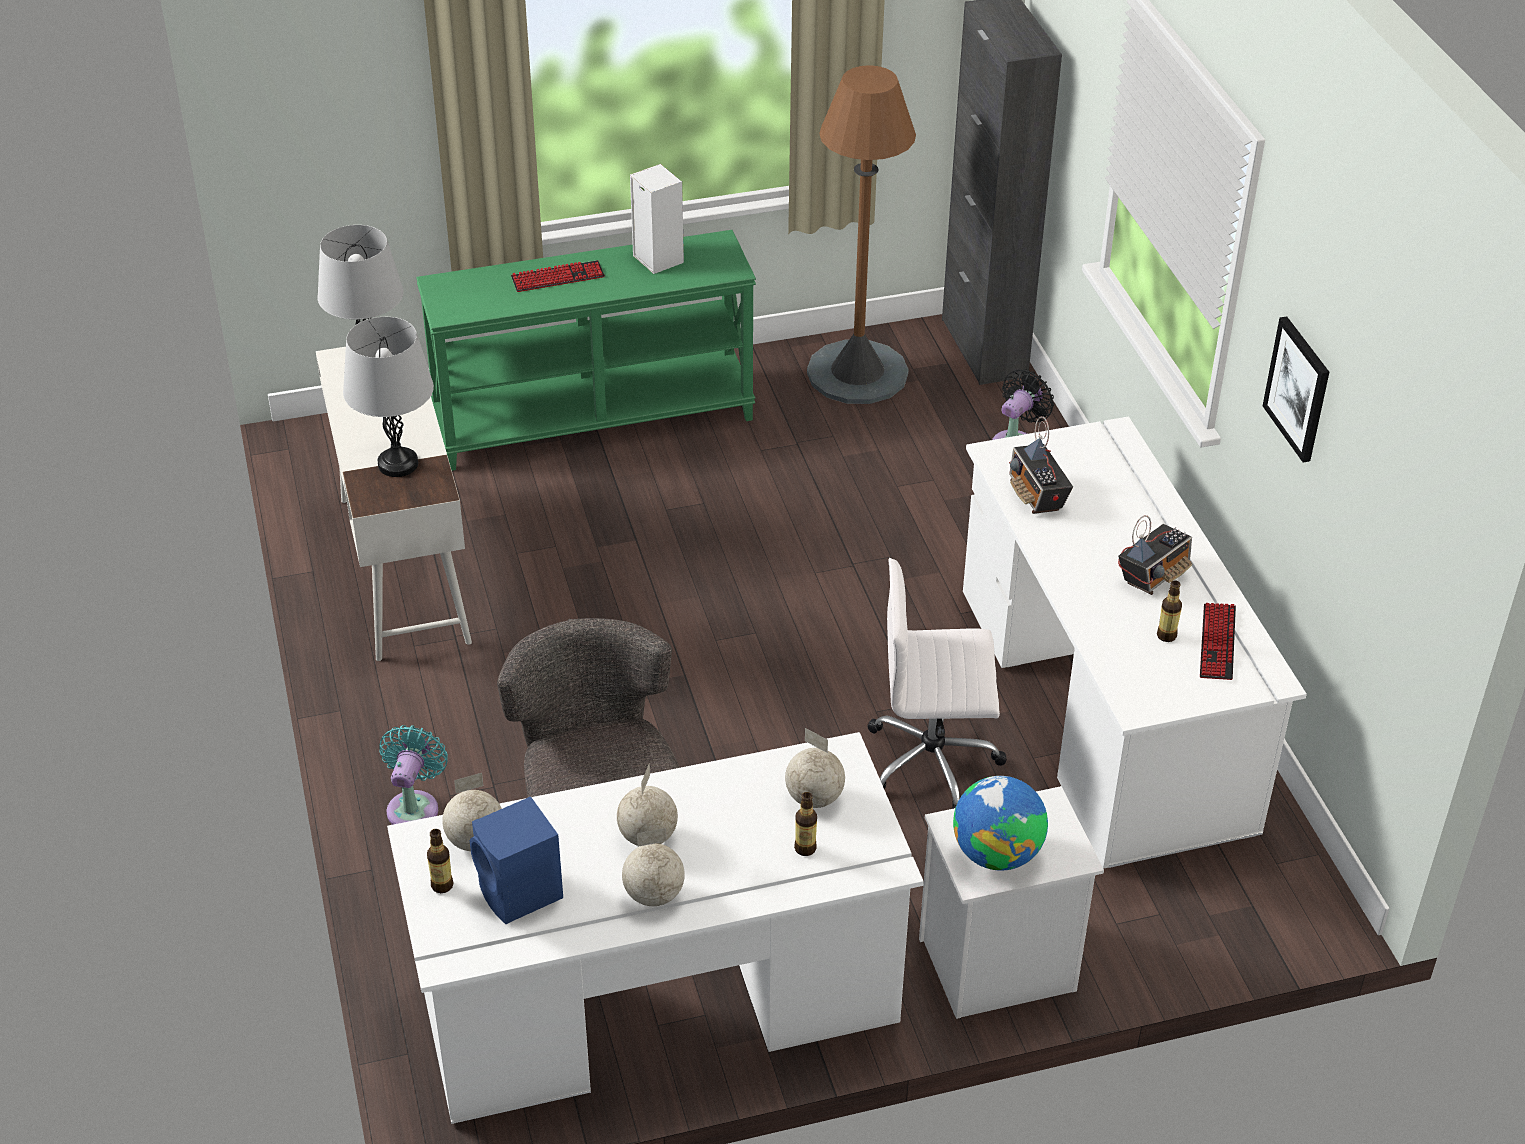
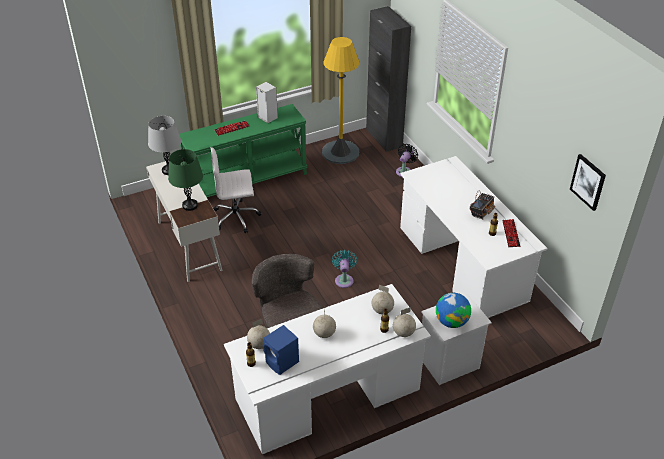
camera: 10 degrees left, 0 degrees up
grey table lamp [343,317,434,477] -> green table lamp [168,149,203,211]
turquoise fan [379,725,448,825] -> turquoise fan moved to [332,250,357,288]
globe [622,828,685,906] -> globe moved to [393,307,416,337]
brown floor lamp [807,65,916,404] -> yellow floor lamp [322,37,359,164]
white office chair [867,558,1007,809] -> white office chair moved to [211,147,261,234]
radio [1009,416,1073,514] -> none
picture [1263,316,1329,463] -> picture moved to [570,154,606,211]

